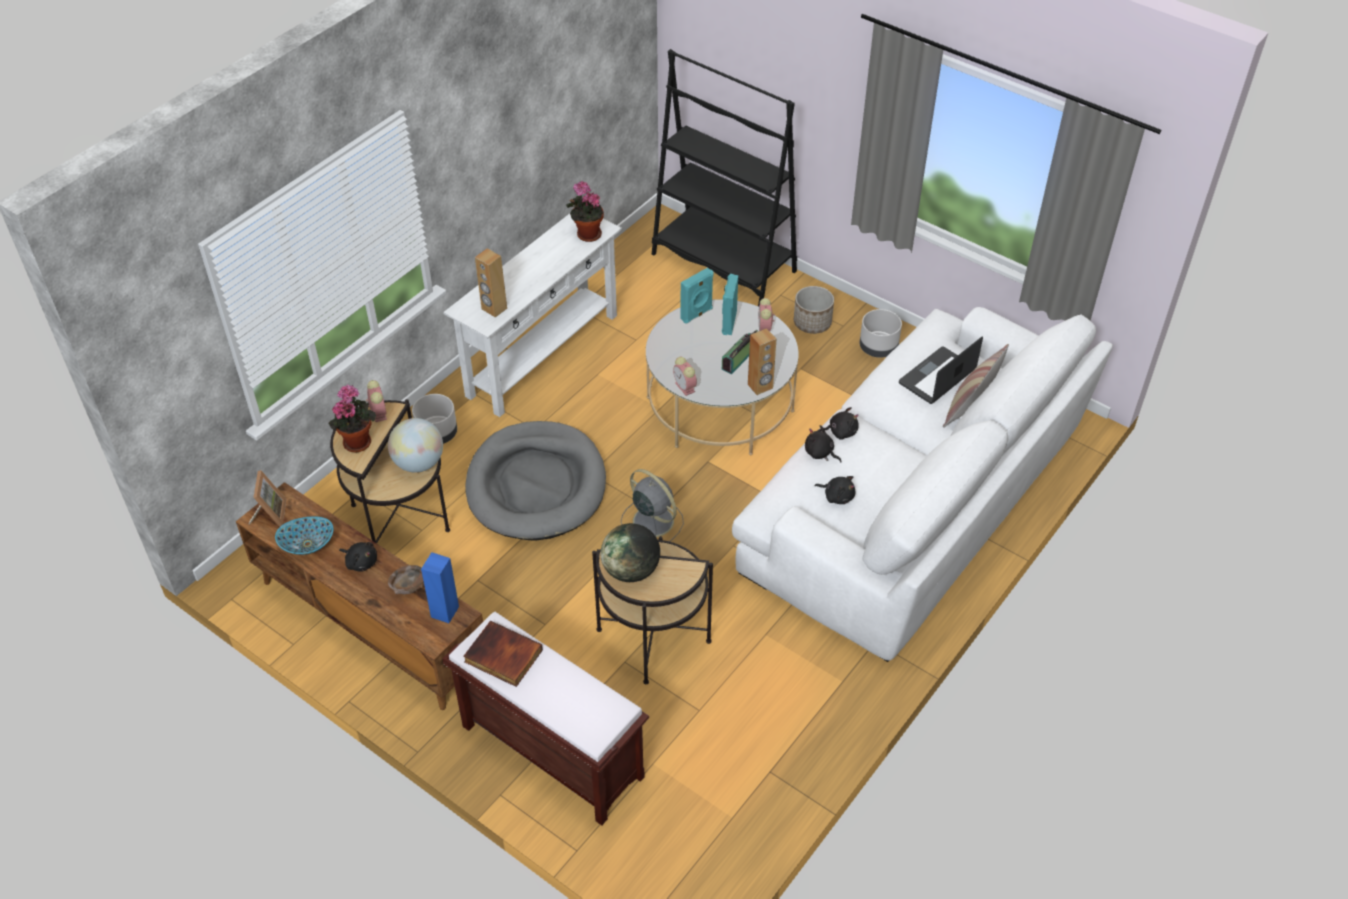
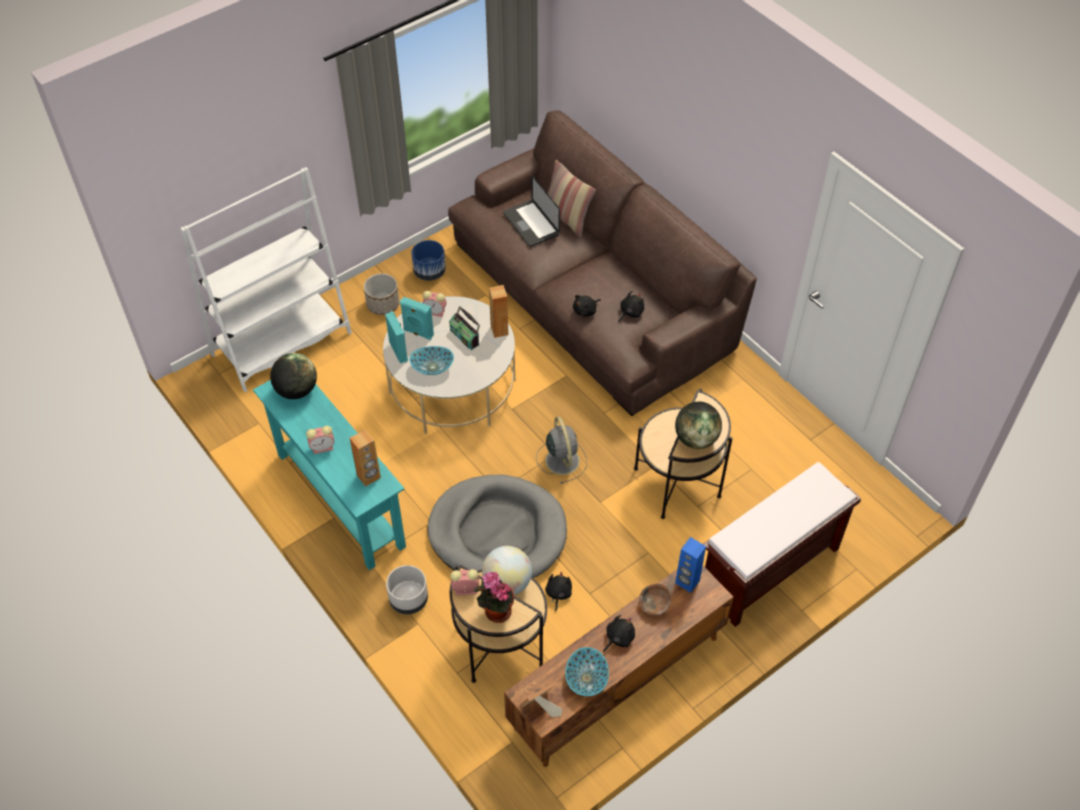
camera: 75 degrees left, 5 degrees up
picture frame [249,470,286,526] -> picture frame turned 45 degrees counterclockwise [520,681,562,717]
white console table [443,214,622,417] -> turquoise console table [253,380,406,570]
book [463,621,543,687] -> none
potted plant [566,181,604,242] -> globe [270,353,317,399]
grey fan [621,469,684,542] -> grey fan turned 105 degrees clockwise [536,416,587,484]
black bookcase [652,49,797,307] -> white bookcase [180,167,352,392]
alarm clock [673,357,697,396] -> alarm clock moved to [306,426,334,454]
white sofa [732,307,1113,662] -> brown sofa [448,110,757,416]
black plush toy [818,407,859,440] -> black plush toy moved to [545,572,572,612]
grey planter [860,309,902,358] -> blue planter [411,240,446,281]
none -> bowl [409,346,454,375]

